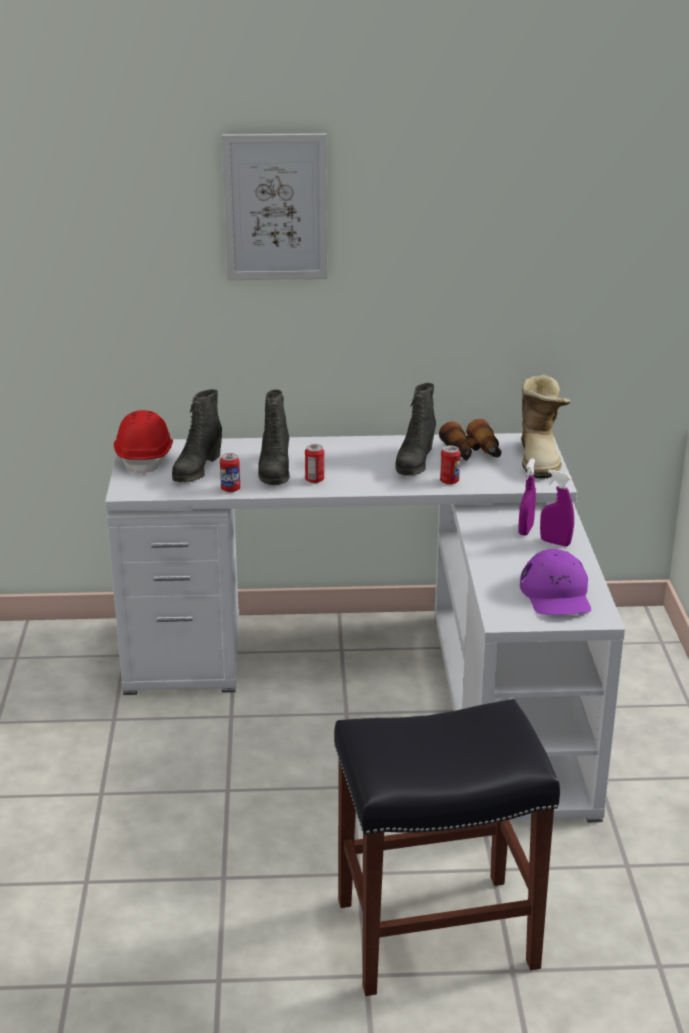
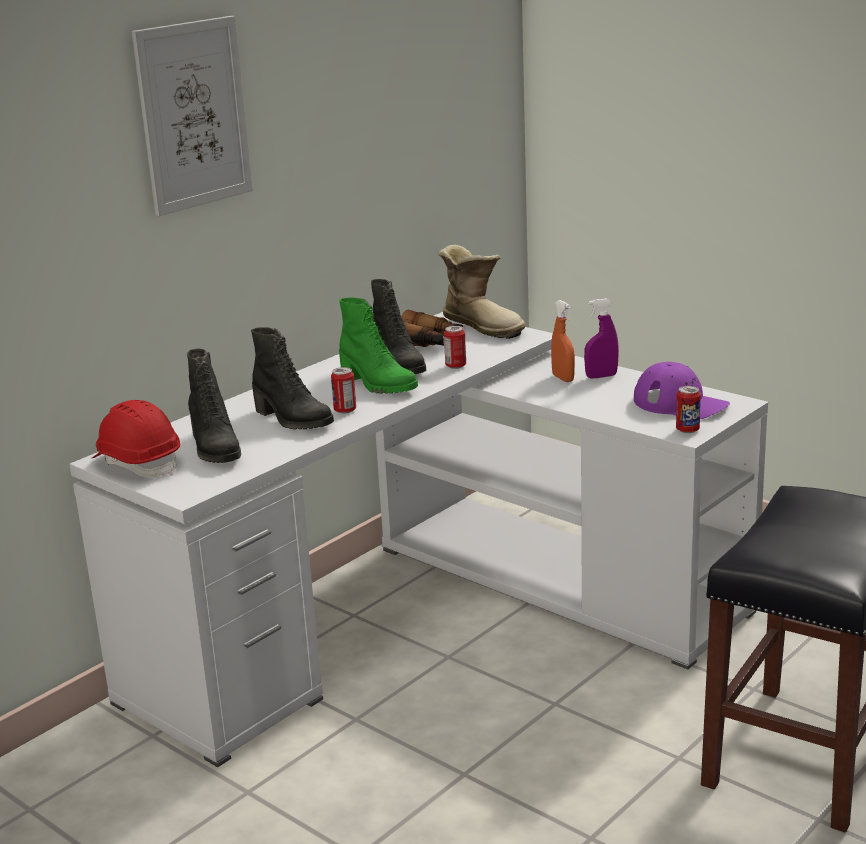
camera: 45 degrees left, 5 degrees down
can [220,453,240,493] -> can moved to [676,386,701,433]
purple spray bottle [518,458,536,535] -> orange spray bottle [551,300,575,382]
none -> green boot [339,298,418,394]

